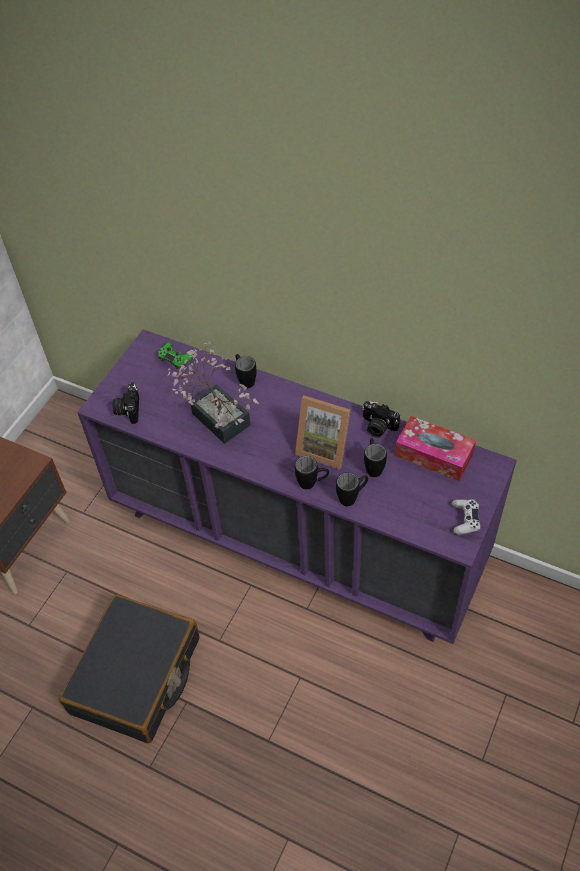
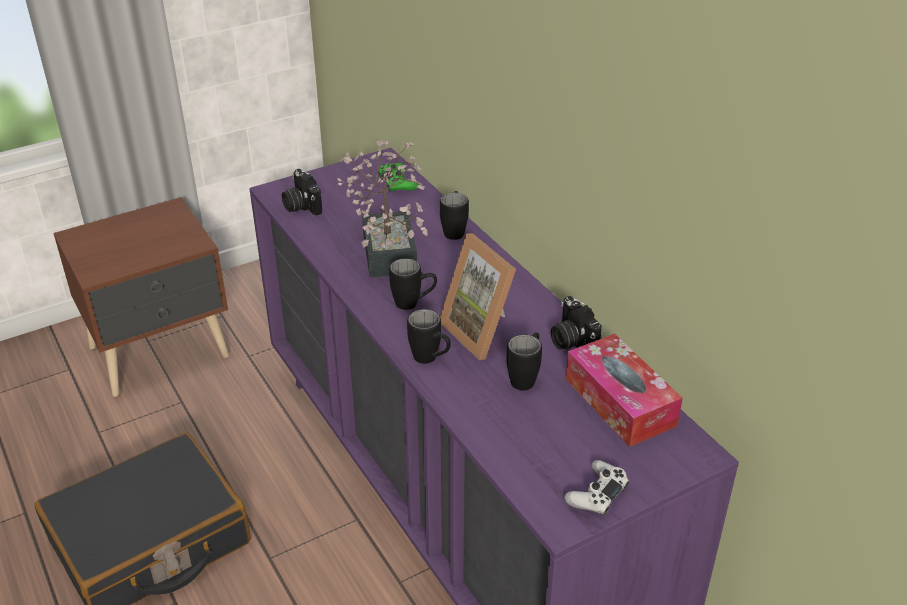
camera: 30 degrees right, 15 degrees down
camera [113,382,139,424] -> camera turned 60 degrees counterclockwise [282,169,322,215]
black mug [336,472,368,506] -> black mug moved to [389,258,437,310]

